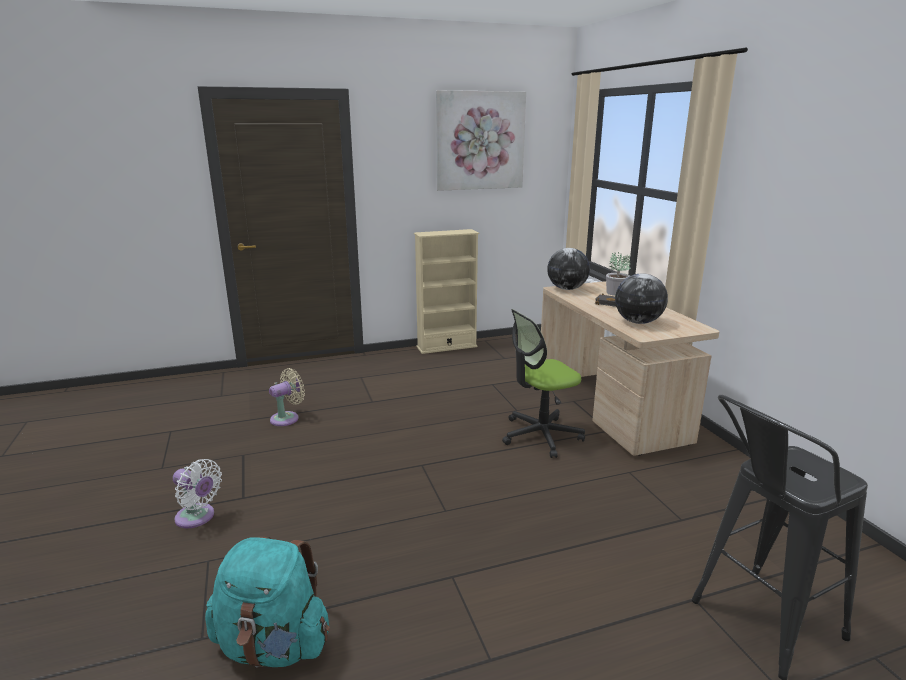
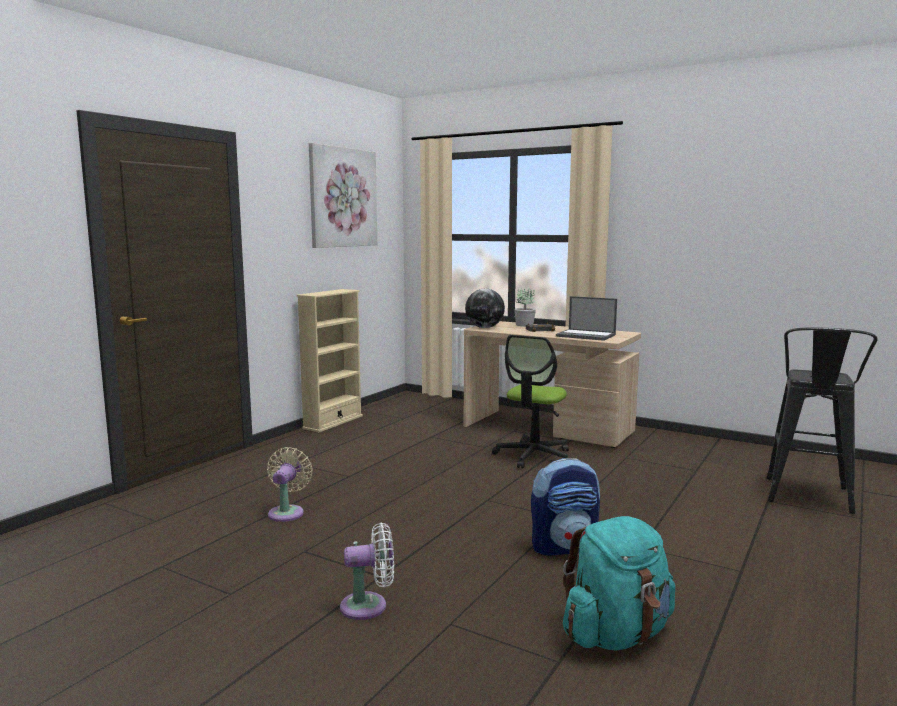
camera: 40 degrees left, 10 degrees down
globe [615,273,668,324] -> laptop [556,296,617,341]
none -> backpack [531,458,600,556]

